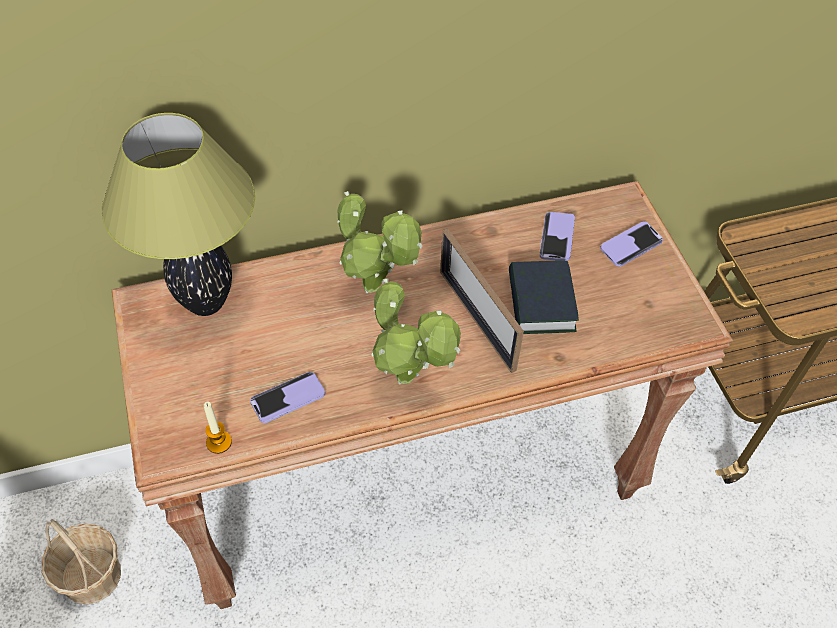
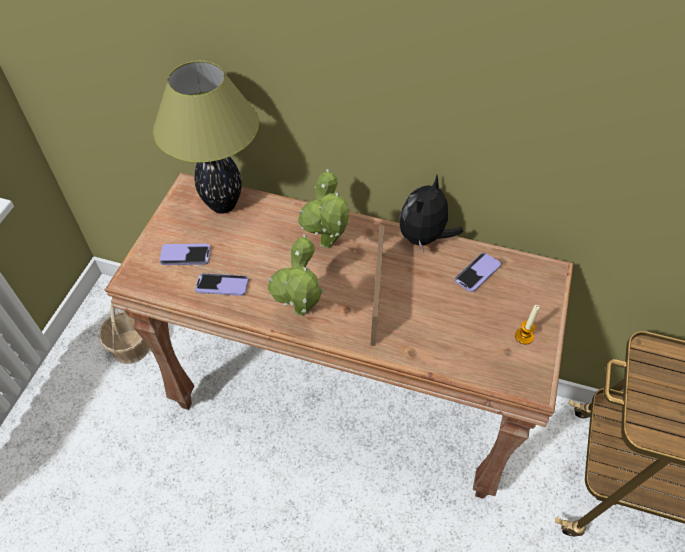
camera: 35 degrees right, 0 degrees up
candle [204,402,232,454] -> candle moved to [515,305,539,345]
book [509,261,579,334] -> none
phone [600,221,663,267] -> phone moved to [160,244,210,265]
none -> plush toy [400,175,463,252]

